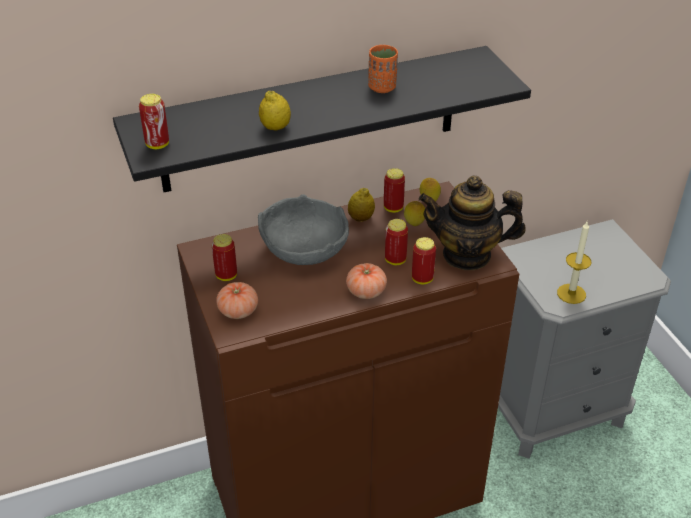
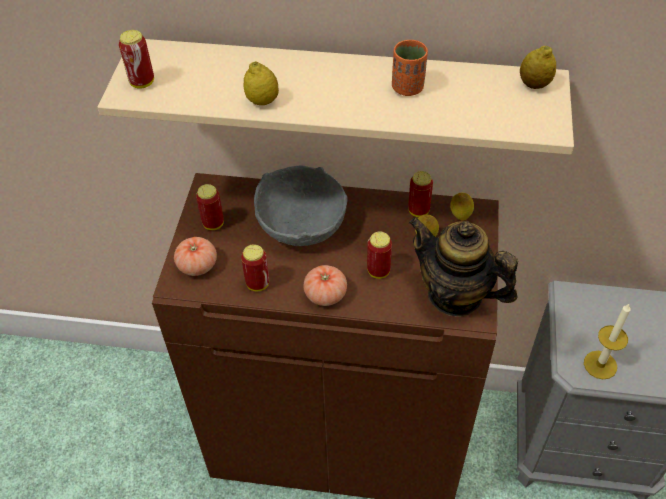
camera: 30 degrees right, 10 degrees up
black shelf [113,46,531,192] -> beige shelf [98,39,574,155]
lemon [348,188,375,222] -> lemon moved to [520,45,556,89]
can [412,237,436,285] -> can moved to [241,244,269,291]

